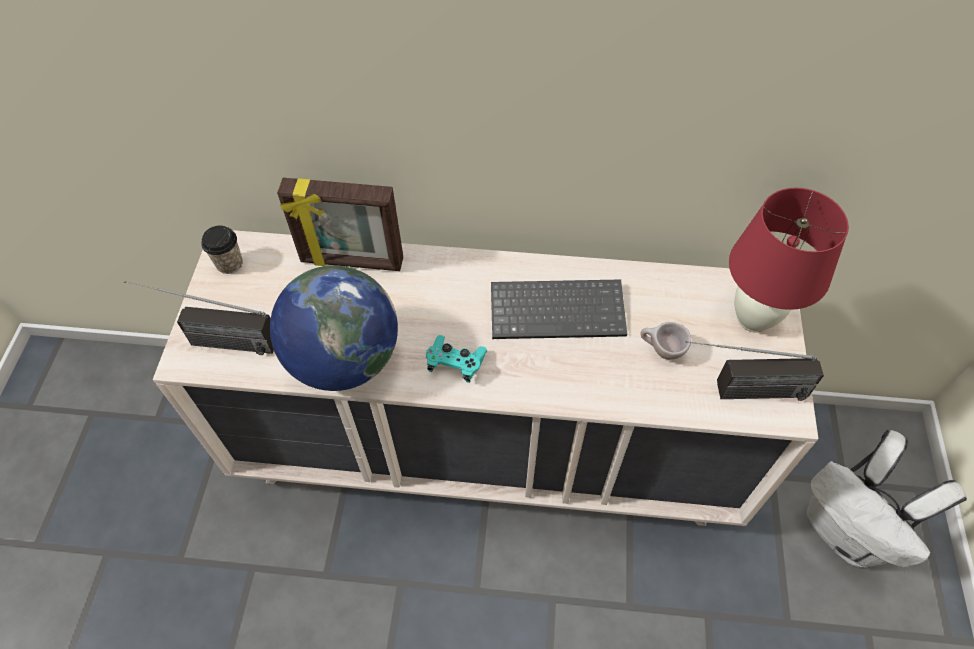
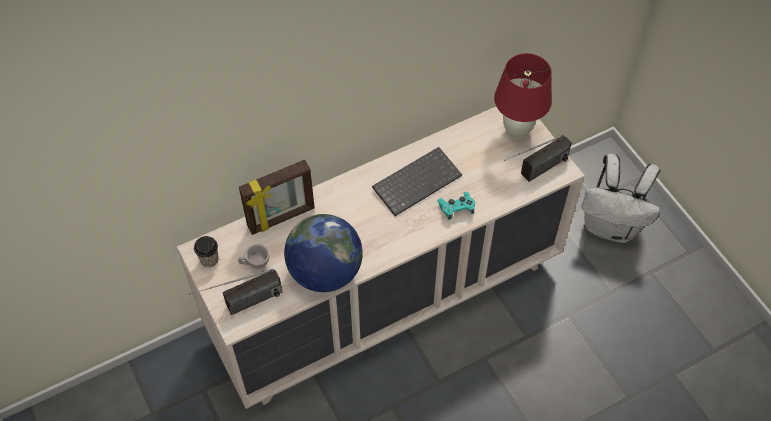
camera: 35 degrees left, 0 degrees up
turquoise game controller [426,335,487,383] -> turquoise game controller moved to [438,192,475,220]
beige cup [640,322,691,360] -> beige cup moved to [238,244,269,269]

